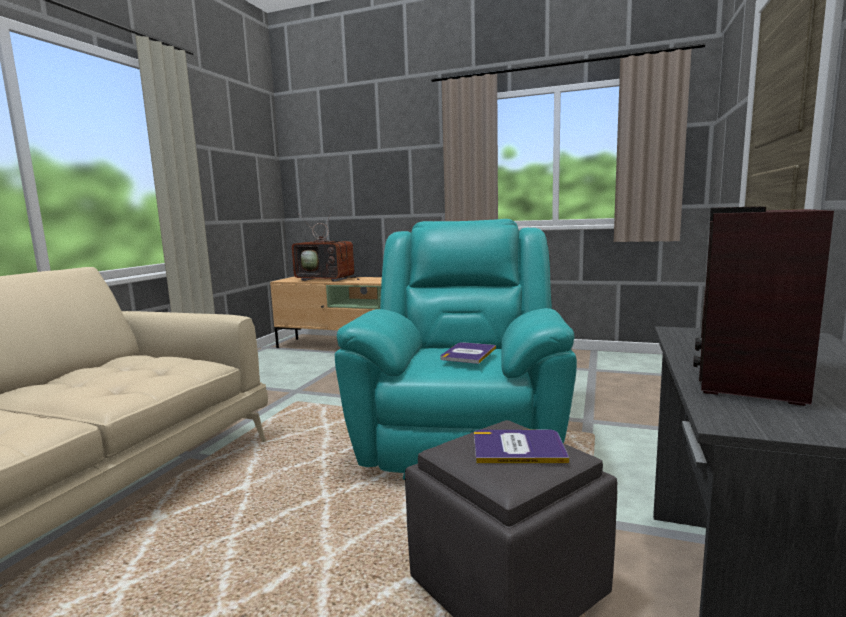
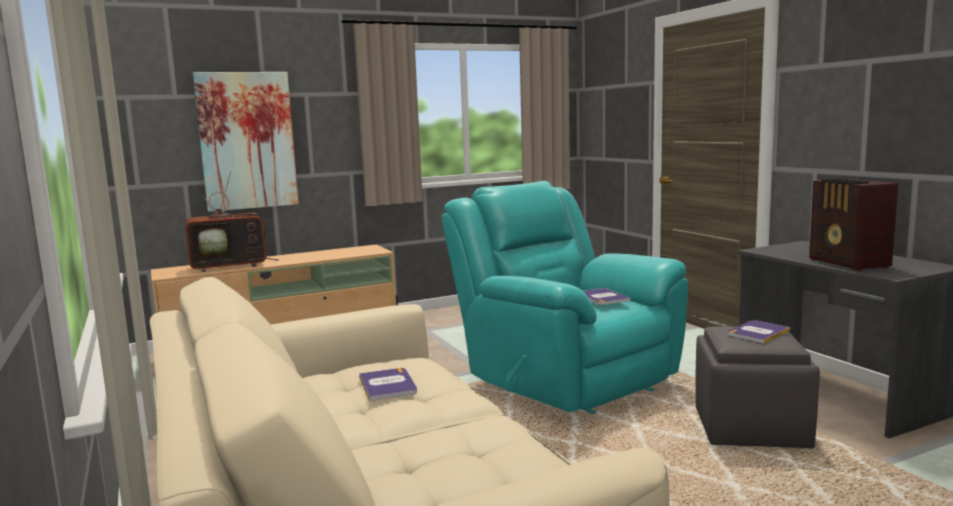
camera: 45 degrees left, 0 degrees up
none -> picture [193,72,299,212]
none -> book [359,368,417,401]

